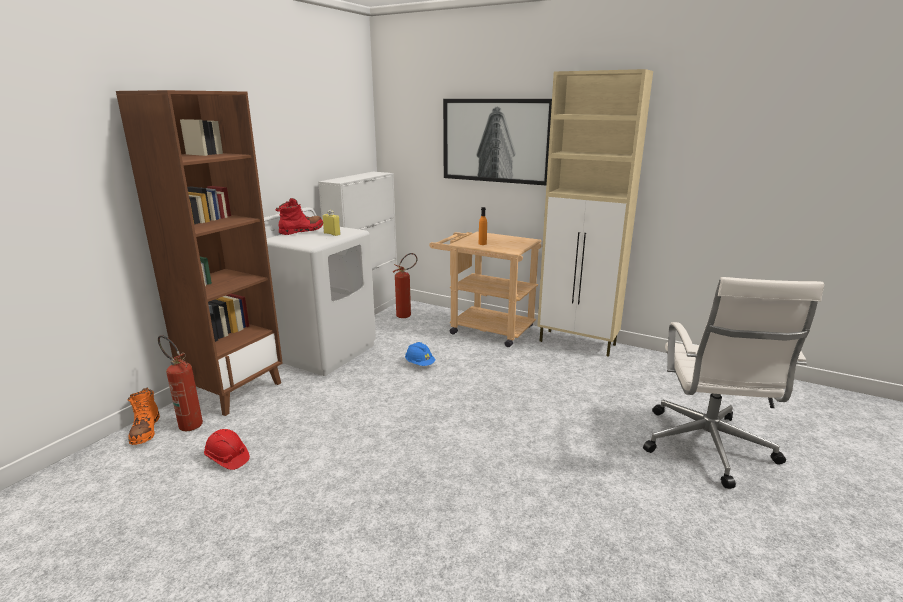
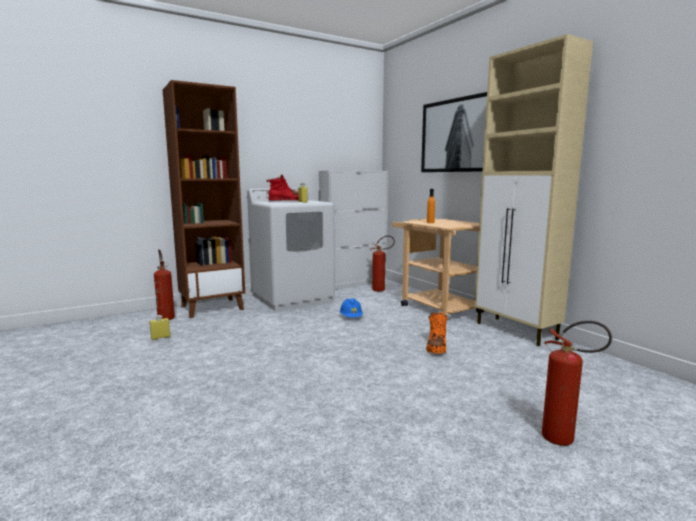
camera: 30 degrees right, 10 degrees down
orange boot [128,387,160,445] -> orange boot moved to [426,312,448,354]
red hard hat [204,429,250,470] -> yellow bottle [150,315,170,340]
white office chair [643,277,824,489] -> fire extinguisher [542,321,612,446]

